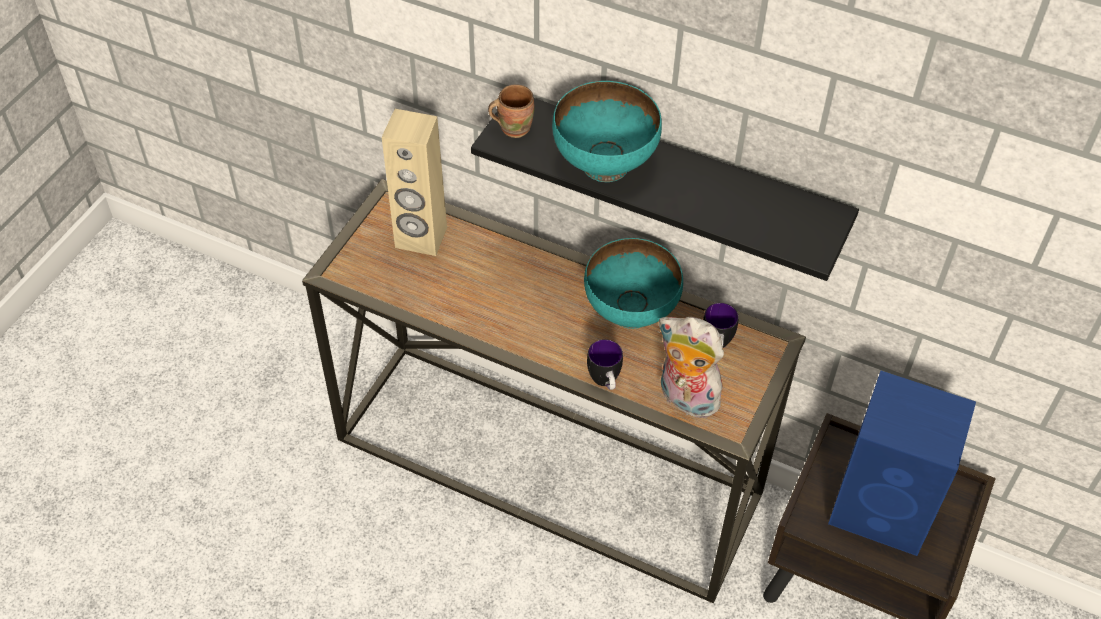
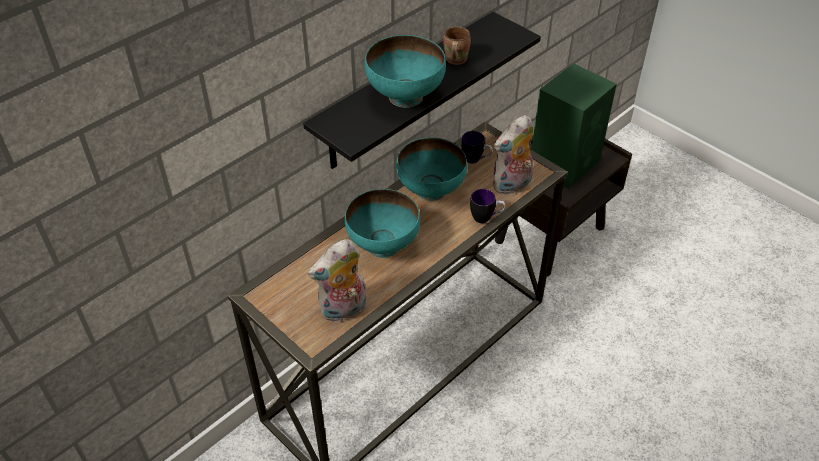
camera: 70 degrees left, 5 degrees down
beige speaker [382,109,447,256] -> none
brown mug [488,84,535,138] -> brown mug moved to [443,26,471,65]
blue speaker [828,371,976,556] -> green speaker [531,63,617,189]
none -> plush toy [308,239,366,322]
none -> turquoise bowl [345,189,420,258]

